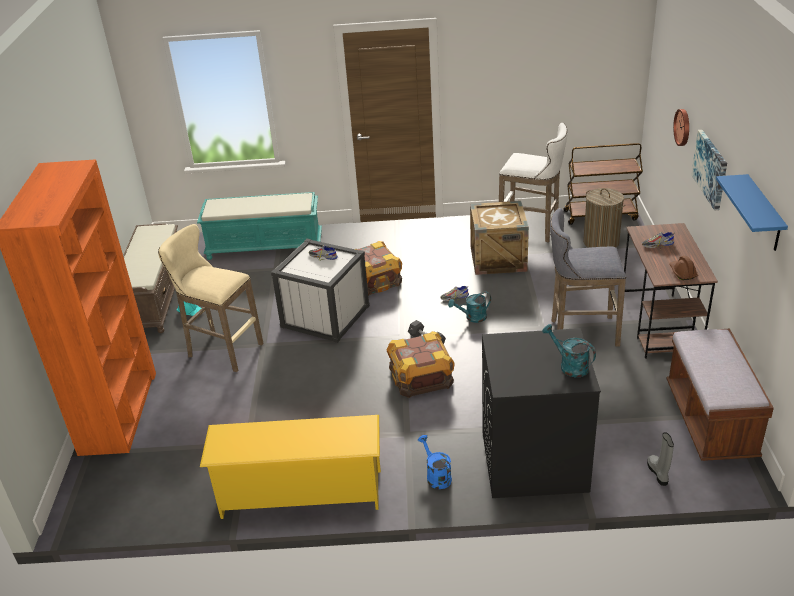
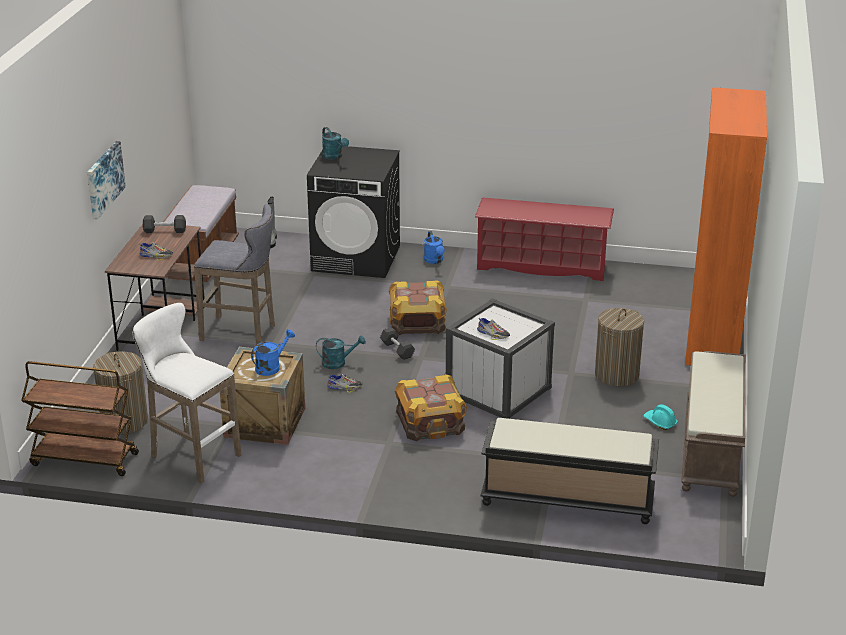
camera: 170 degrees left, 5 degrees down
beige stool [158,224,264,372] -> laundry basket [595,308,644,386]
turquoise bench [197,192,322,260] -> black bench [480,418,659,524]
yellow shoe rack [200,415,381,519] -> red shoe rack [475,198,614,281]
brown hard hat [669,256,698,280] -> black dumbbell [143,215,186,233]
wall clock [673,109,689,146] -> none
blue shelf [716,174,788,251] -> none
none -> blue watering can [251,329,295,376]

